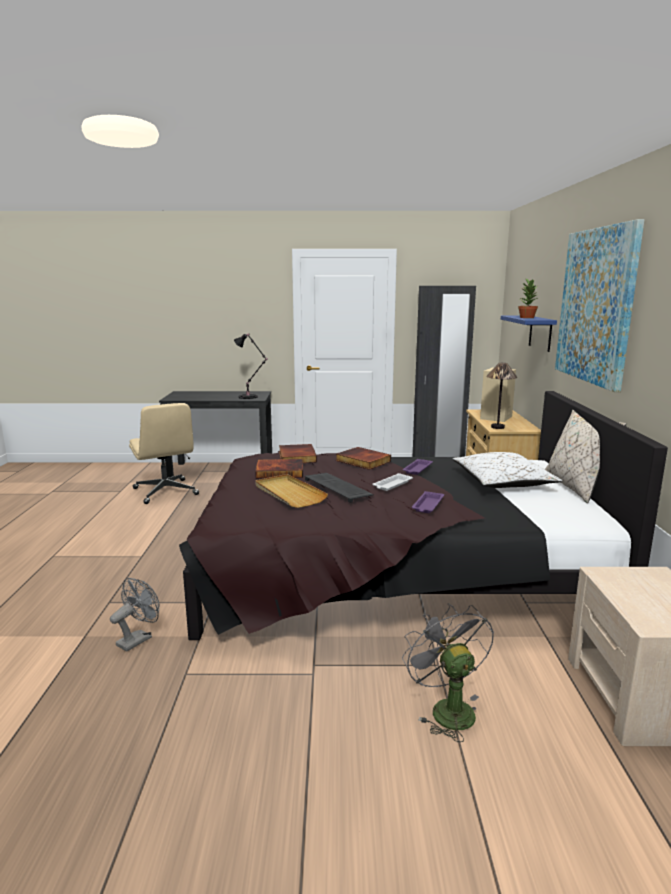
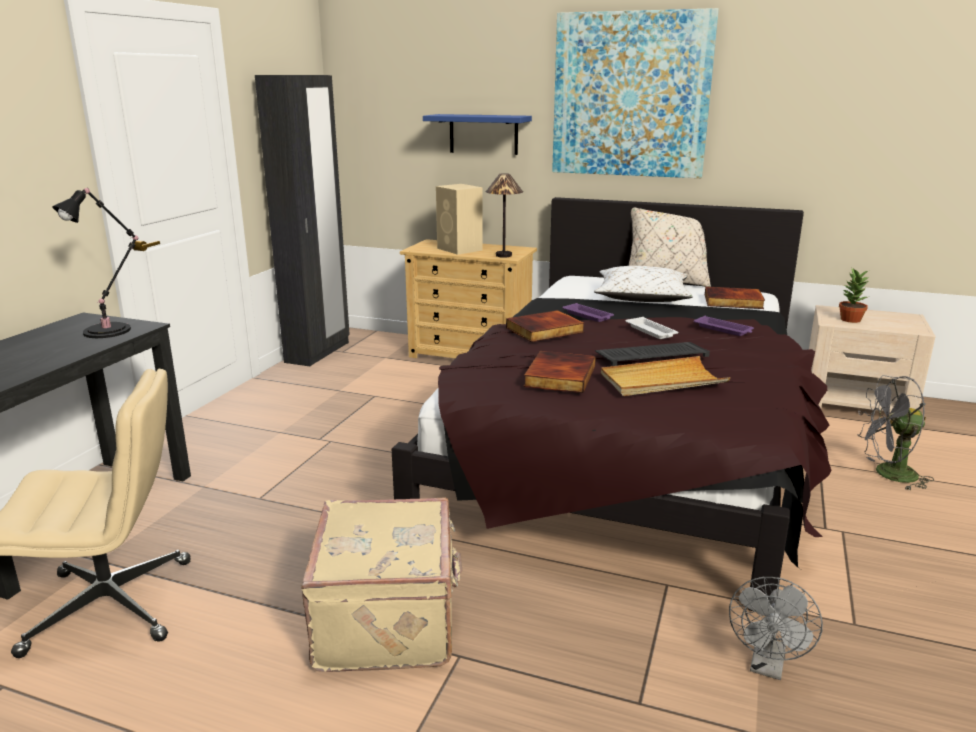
camera: 70 degrees left, 5 degrees up
grey fan [110,578,160,652] -> grey fan turned 120 degrees counterclockwise [729,577,823,680]
book [279,444,317,463] -> book moved to [705,286,765,309]
potted plant [518,279,539,318] -> potted plant moved to [839,268,870,323]
none -> beige suitcase [301,498,462,672]

